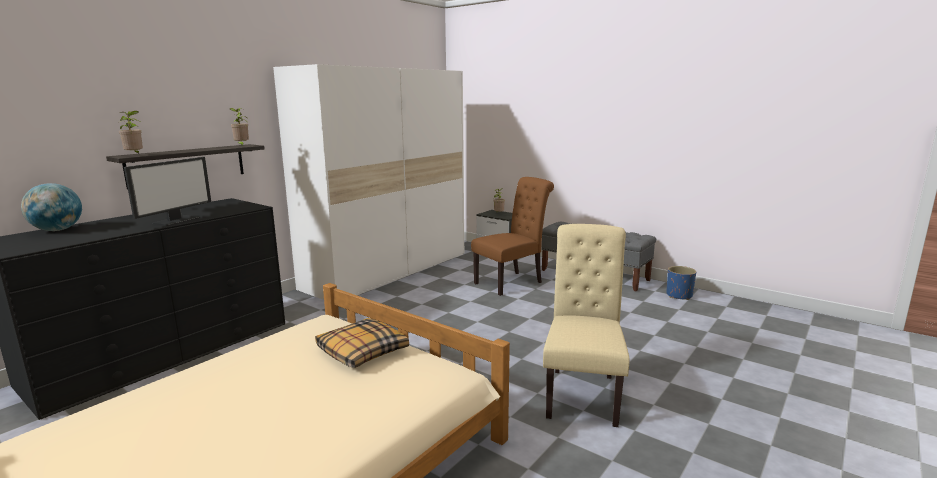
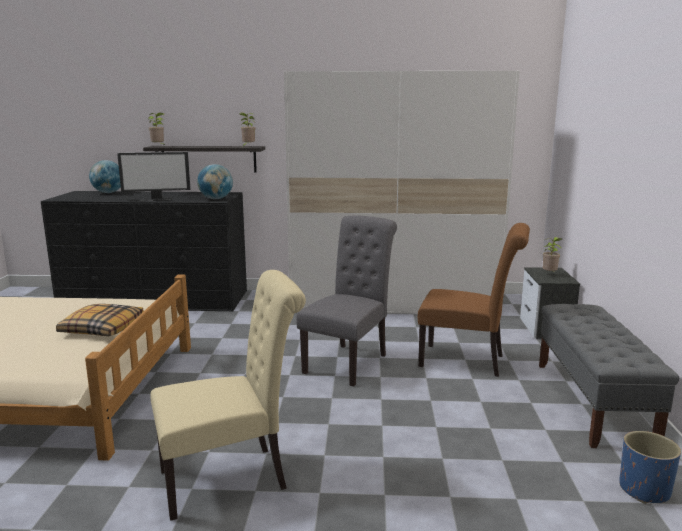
camera: 55 degrees right, 0 degrees up
none -> globe [197,164,233,199]
none -> grey chair [296,215,397,387]

